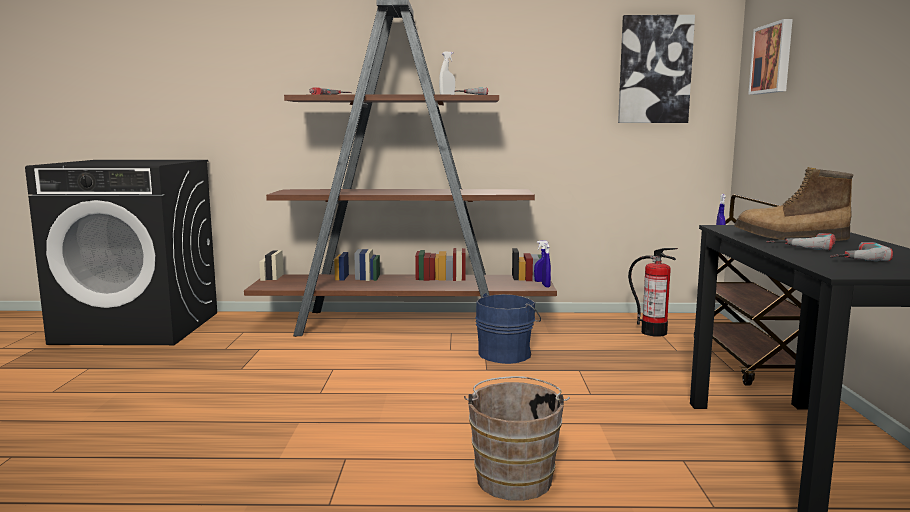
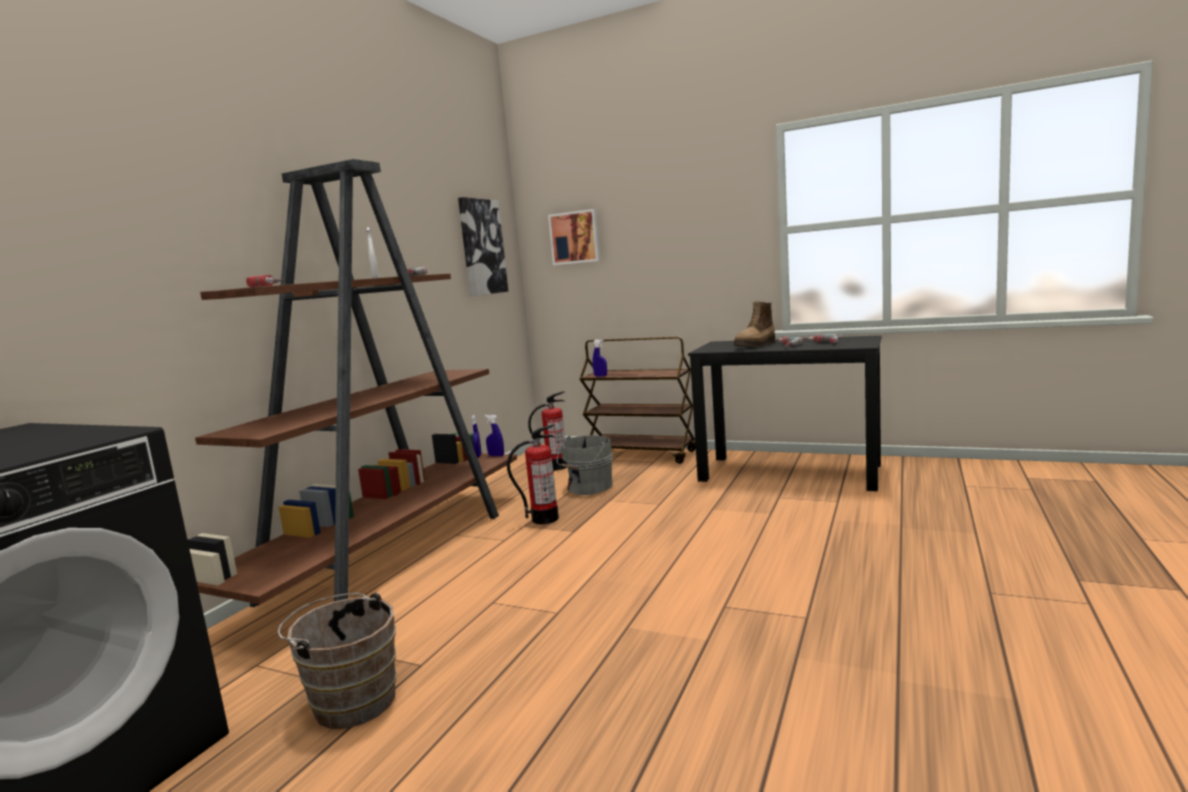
camera: 65 degrees left, 0 degrees up
brown bucket [464,376,570,501] -> brown bucket moved to [278,592,396,729]
blue bucket [475,293,541,364] -> fire extinguisher [507,424,559,524]
none -> grey bucket [557,435,613,495]

